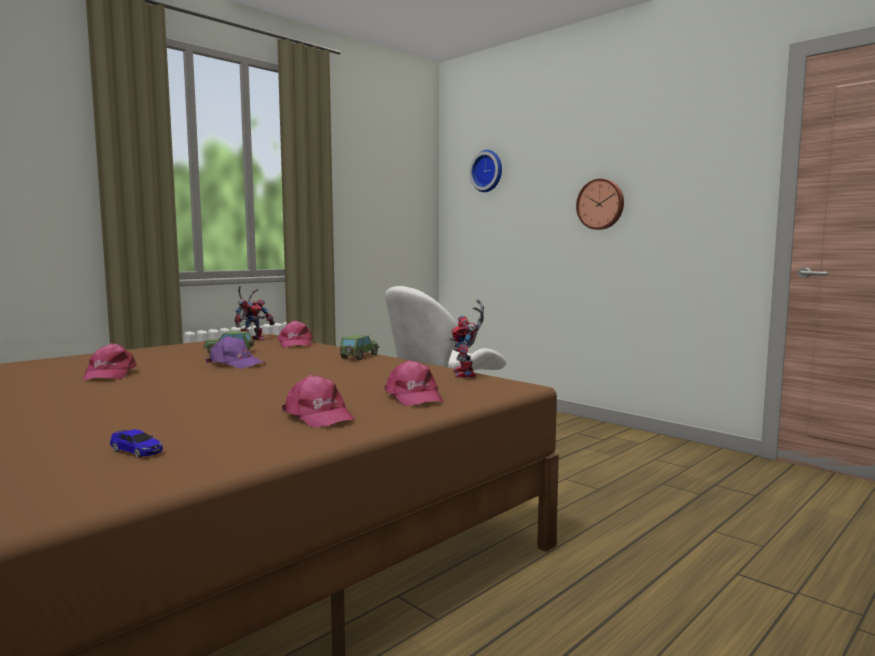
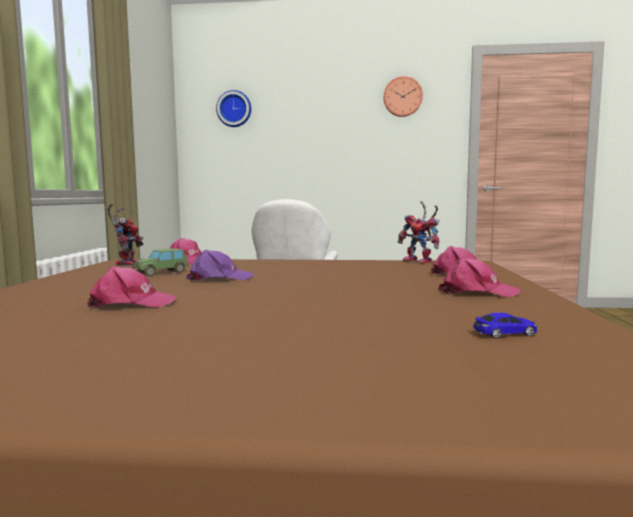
camera: 40 degrees left, 0 degrees up
pink cap [83,343,137,380] -> pink cap turned 45 degrees counterclockwise [87,266,177,308]
toy car [339,335,379,360] -> none
wall clock [576,179,624,230] -> wall clock moved to [383,76,423,117]

